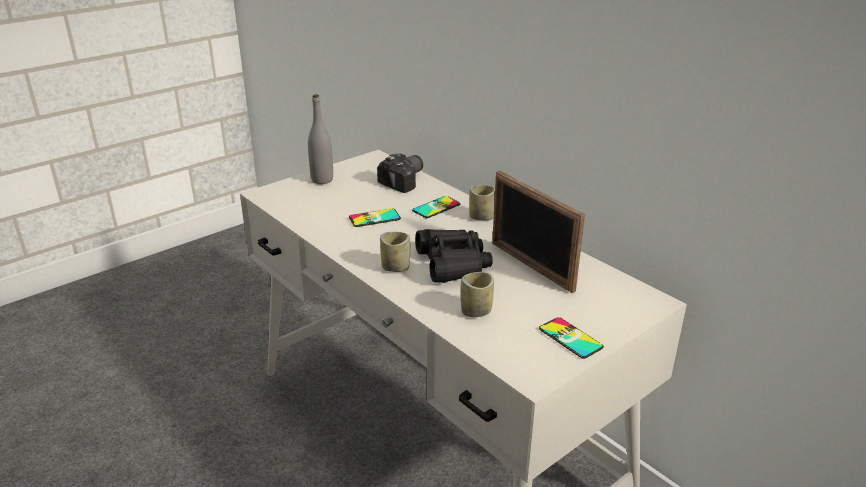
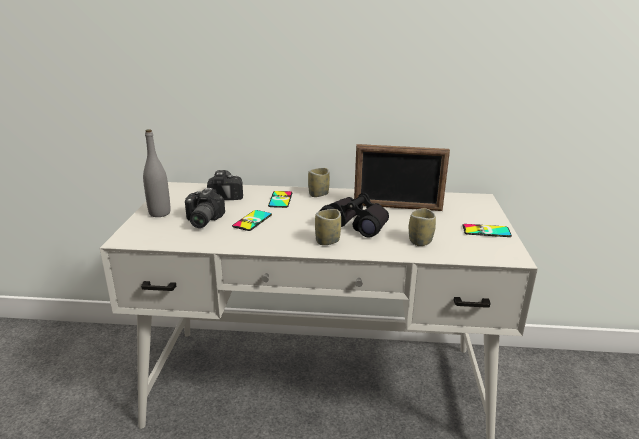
camera: 45 degrees left, 5 degrees down
none -> camera [185,188,225,228]

